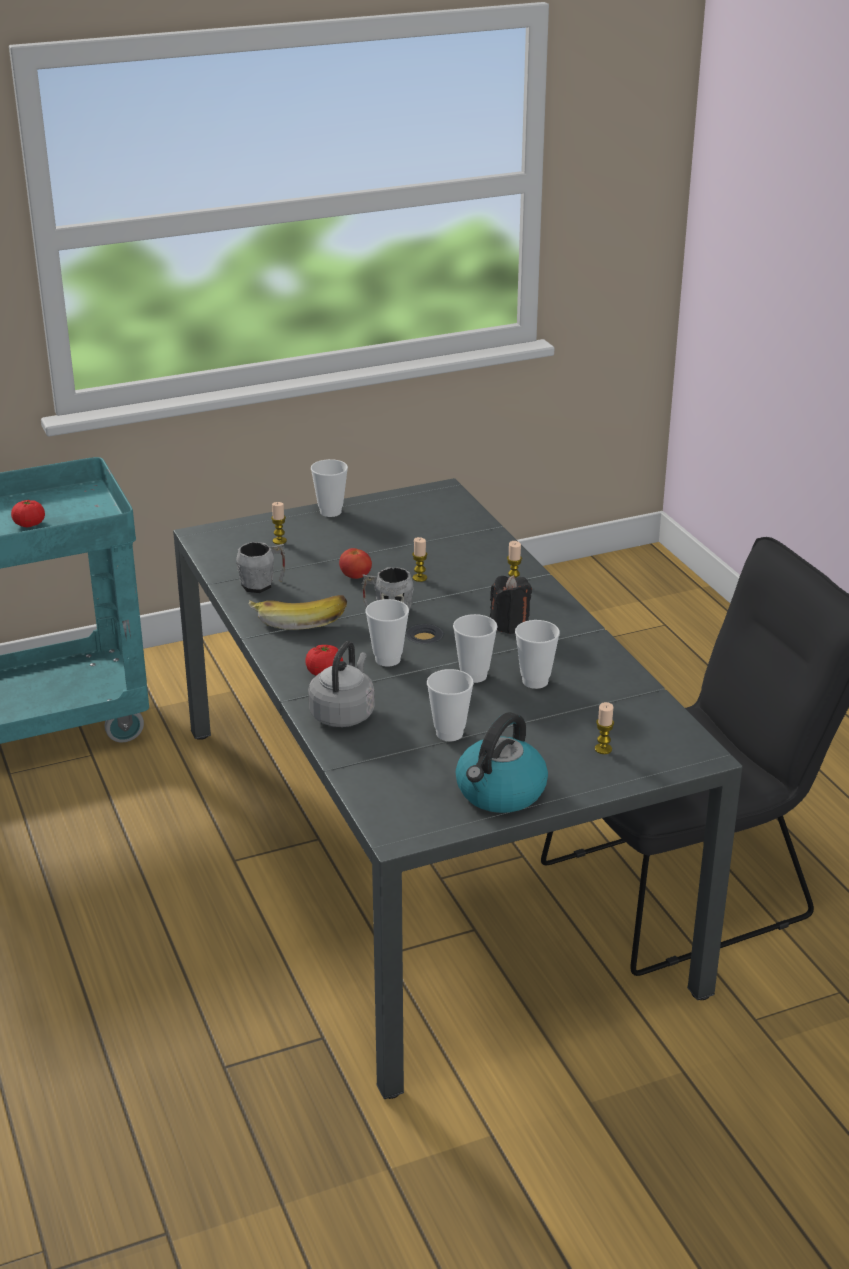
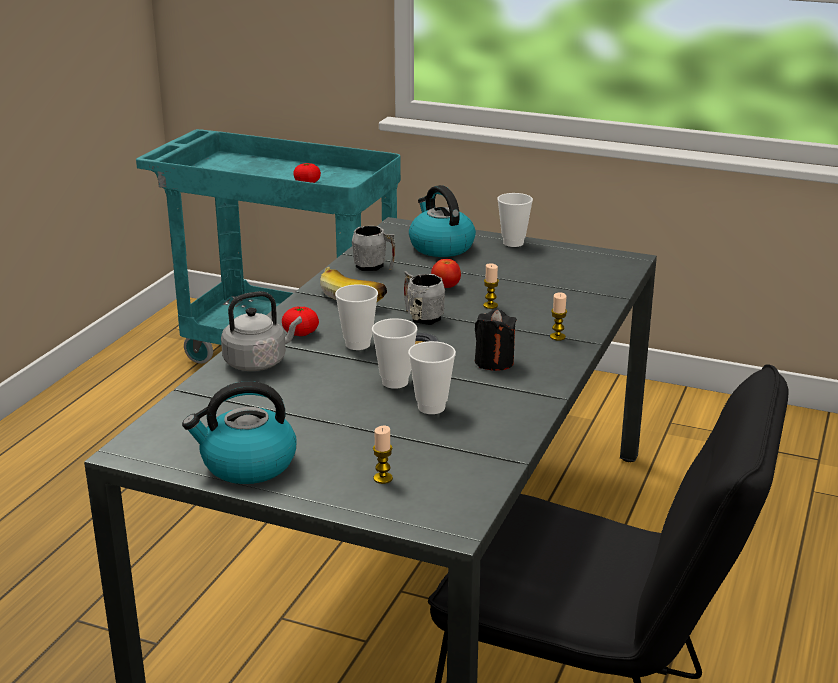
camera: 45 degrees right, 5 degrees down
candle [271,502,287,544] -> kettle [409,185,476,257]
cup [427,669,474,741] -> none

